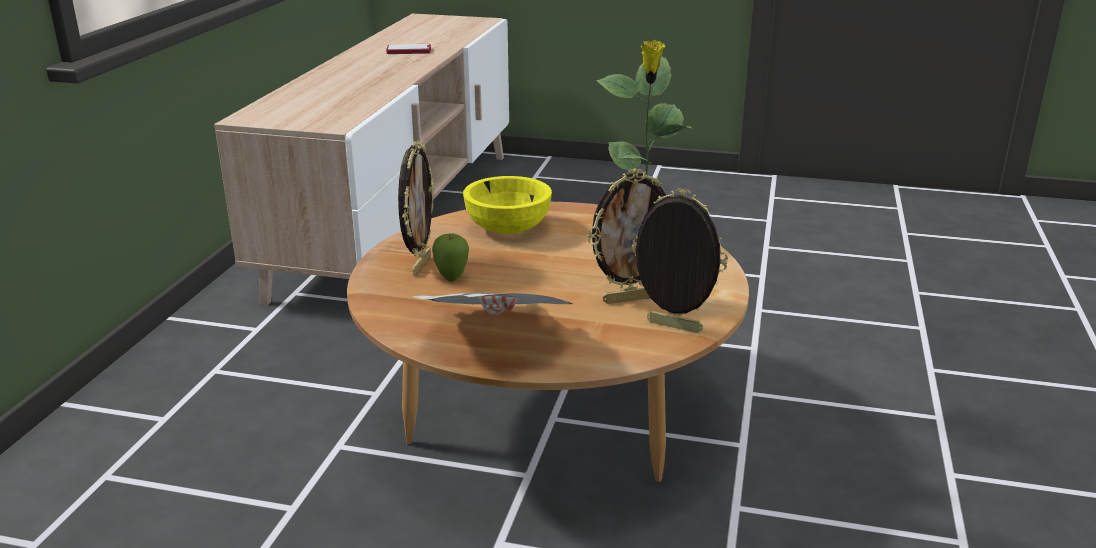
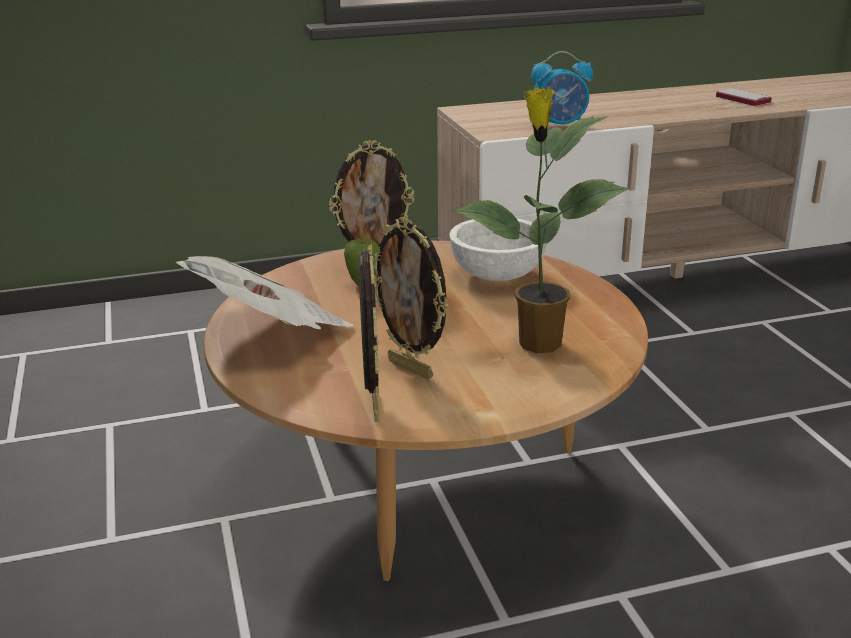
camera: 60 degrees right, 0 degrees up
yellow bowl [463,176,552,234] -> white bowl [449,218,547,281]
none -> alarm clock [531,51,593,124]

